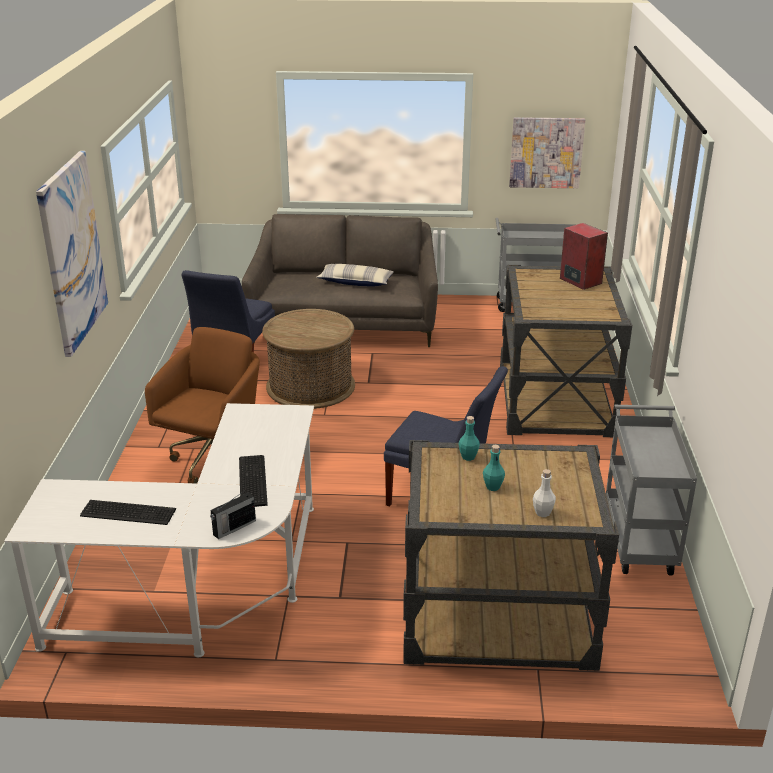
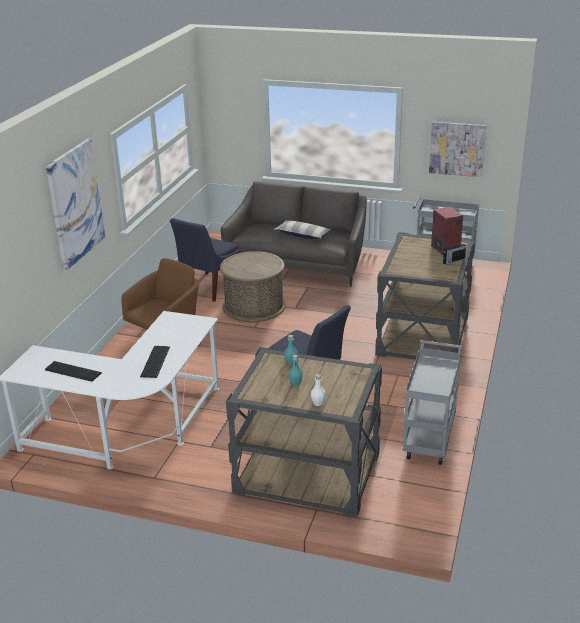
camera: 15 degrees right, 0 degrees up
radio [210,491,256,539] -> radio moved to [443,243,466,265]

